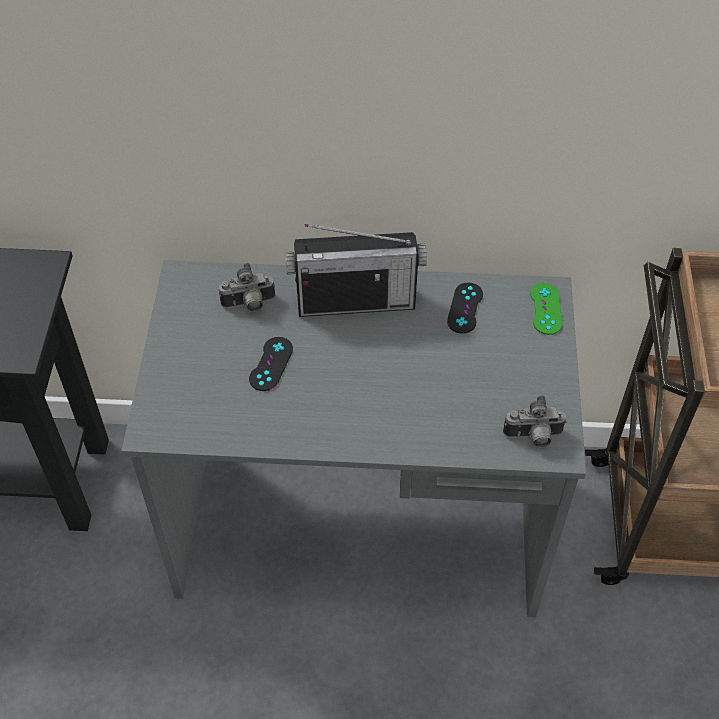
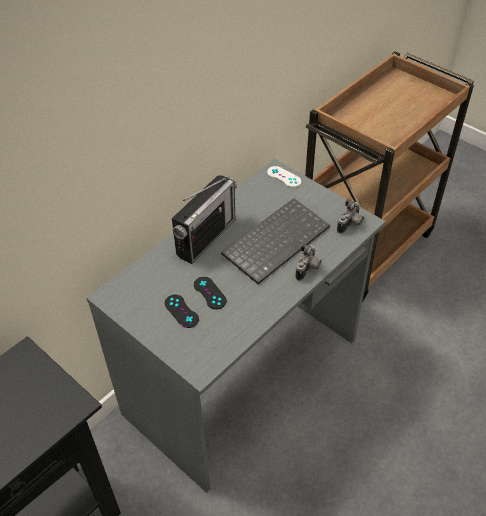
camera: 50 degrees left, 5 degrees down
camera [219,263,275,311] -> camera moved to [295,244,321,281]
black game controller [447,283,483,334] -> black game controller moved to [164,295,199,328]
green game controller [530,283,562,335] -> white game controller [267,166,301,187]
none -> keyboard [221,198,330,284]

